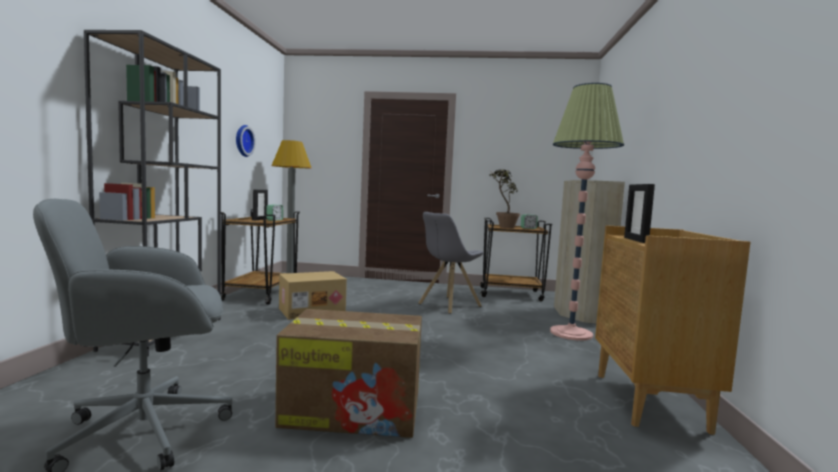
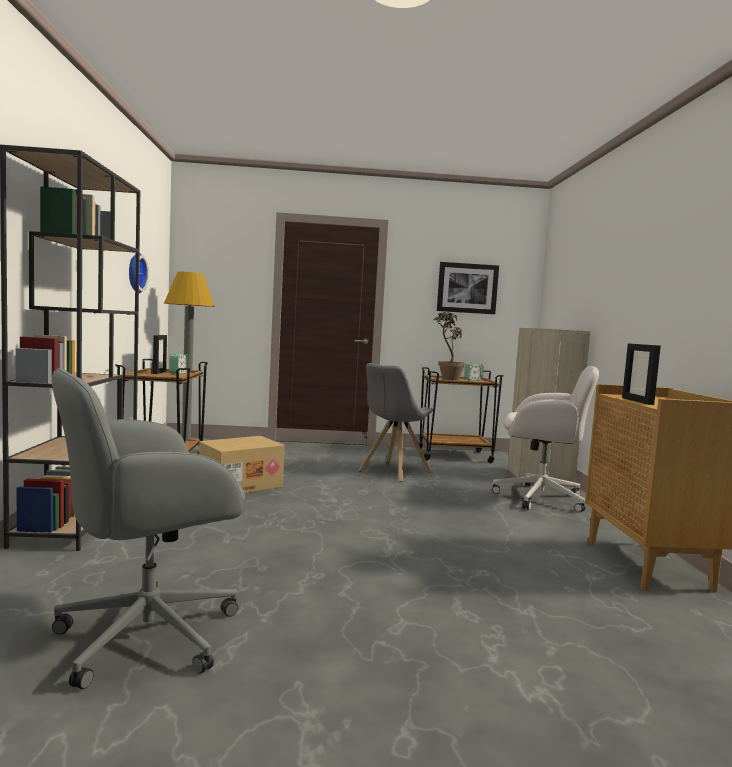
camera: 10 degrees left, 0 degrees up
cardboard box [275,309,422,438] -> none
floor lamp [550,83,624,341] -> white office chair [492,366,599,512]
none -> picture [437,262,499,314]

